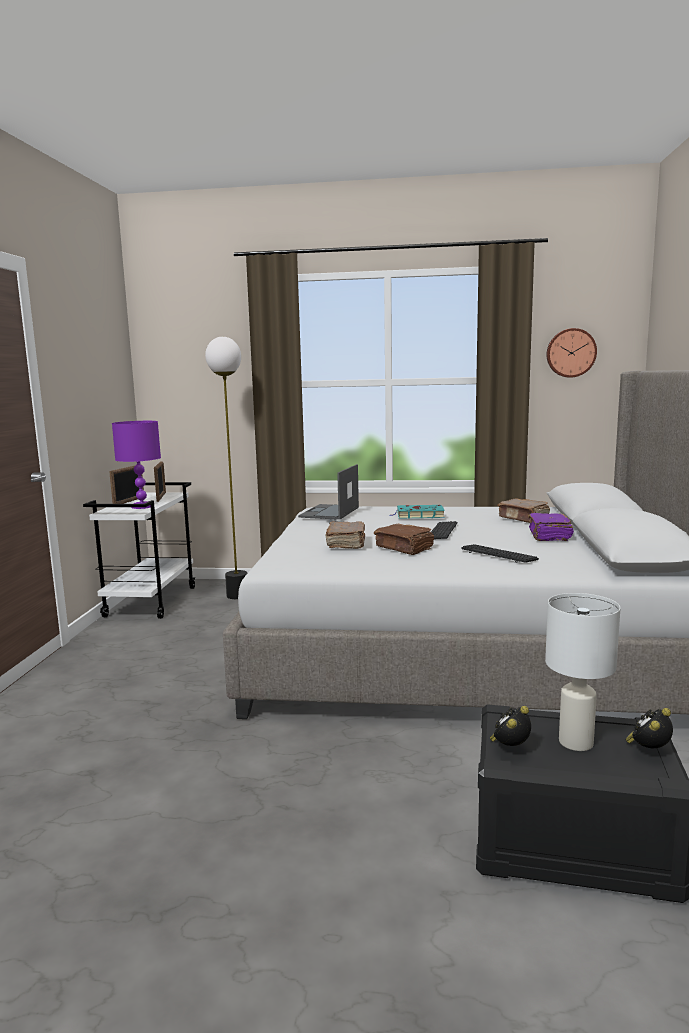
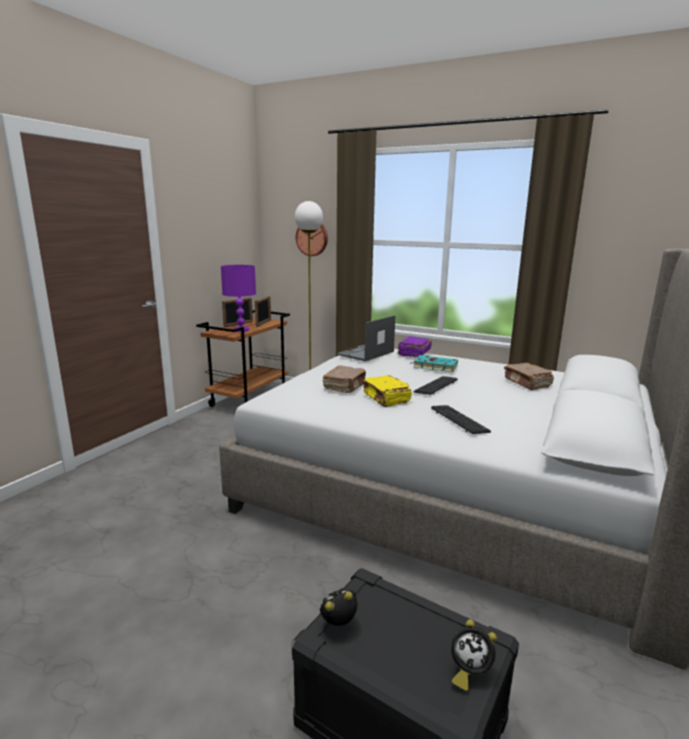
camera: 20 degrees right, 5 degrees up
white cart [83,482,195,619] -> brown cart [196,310,290,407]
brown book [374,524,434,555] -> yellow book [362,375,412,407]
purple book [528,513,574,541] -> purple book moved to [397,336,432,358]
white table lamp [545,593,621,751] -> none
wall clock [547,328,597,378] -> wall clock moved to [296,224,328,256]
alarm clock [625,708,673,748] -> alarm clock turned 135 degrees counterclockwise [451,619,497,691]

